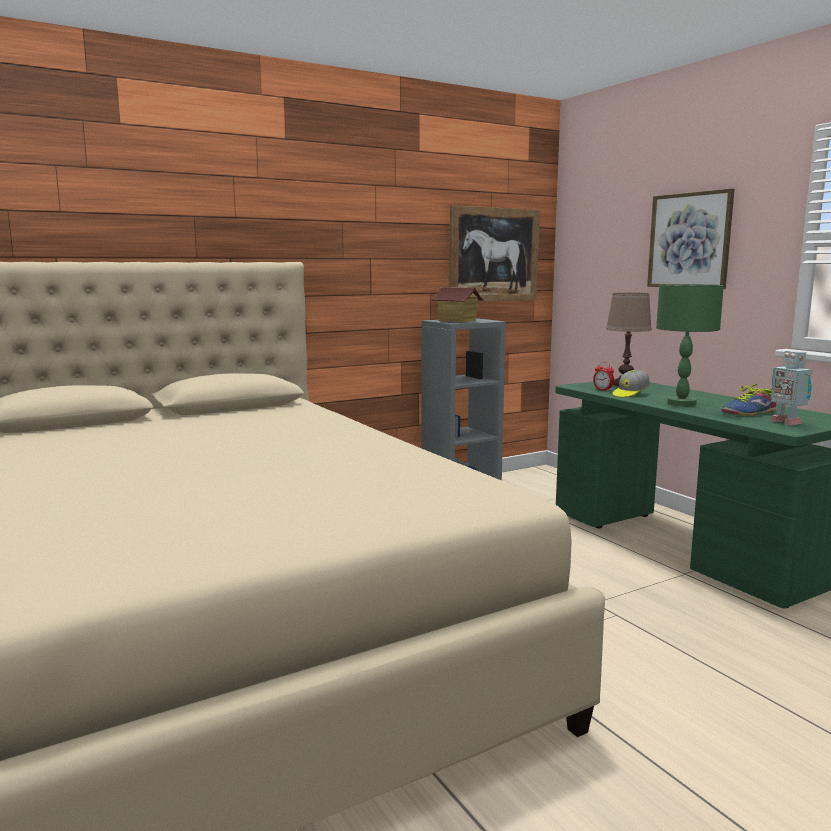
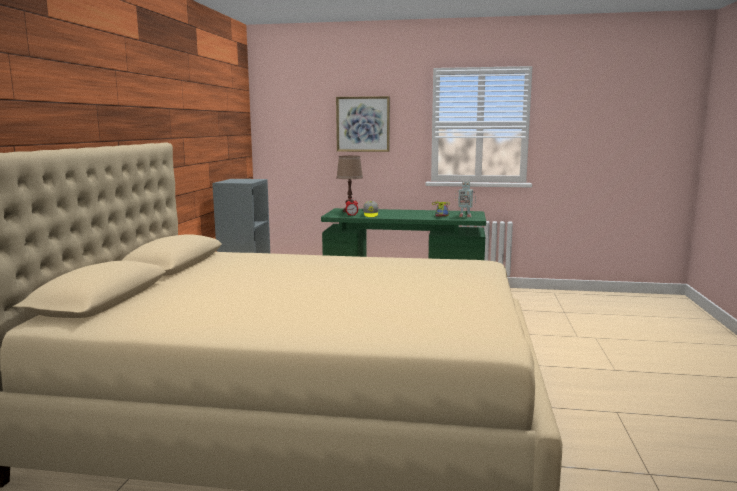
camera: 50 degrees left, 0 degrees up
toy house [432,287,484,322] -> none
picture [449,205,540,302] -> none
green table lamp [656,284,724,406] -> none

